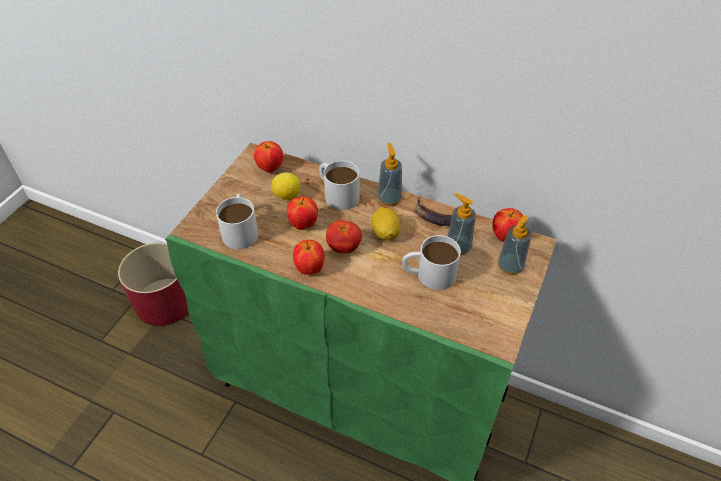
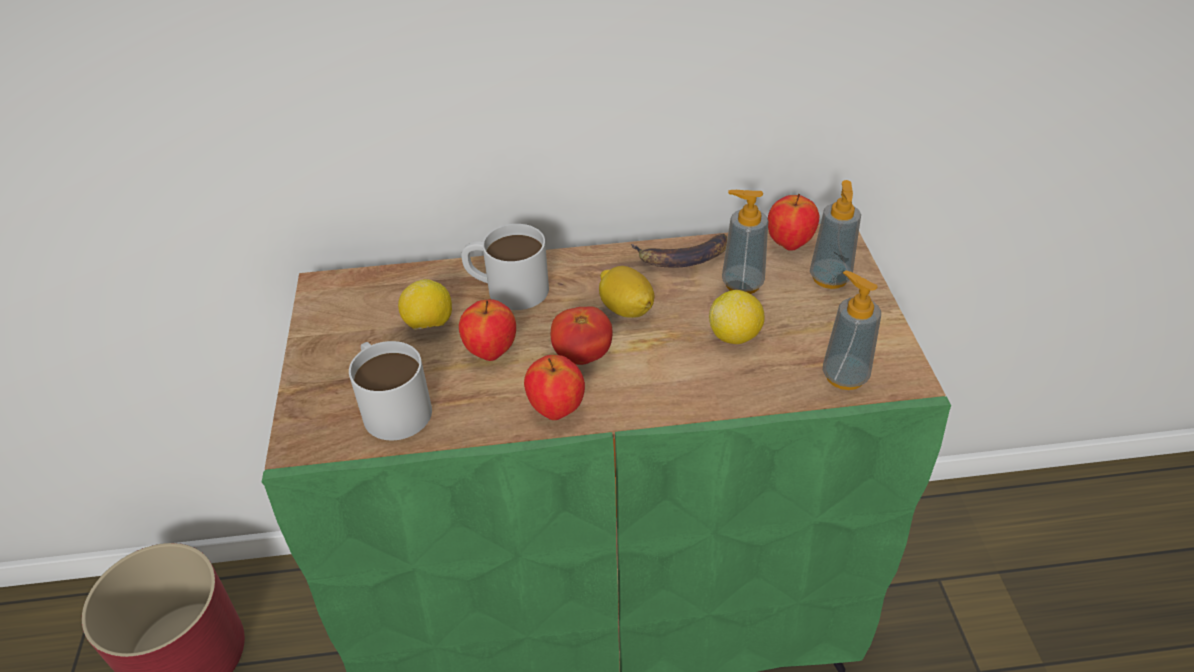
camera: 30 degrees left, 5 degrees down
apple [254,141,283,173] -> none
soap dispenser [378,143,402,206] -> soap dispenser moved to [823,270,881,390]
white mug [402,235,461,290] -> lemon [709,290,765,344]

